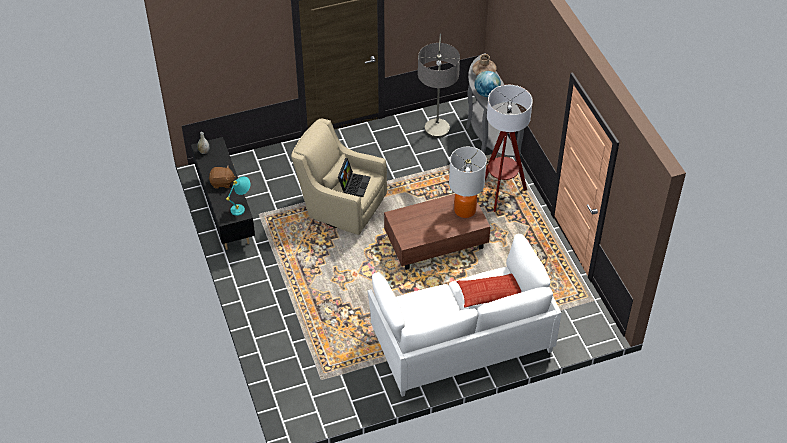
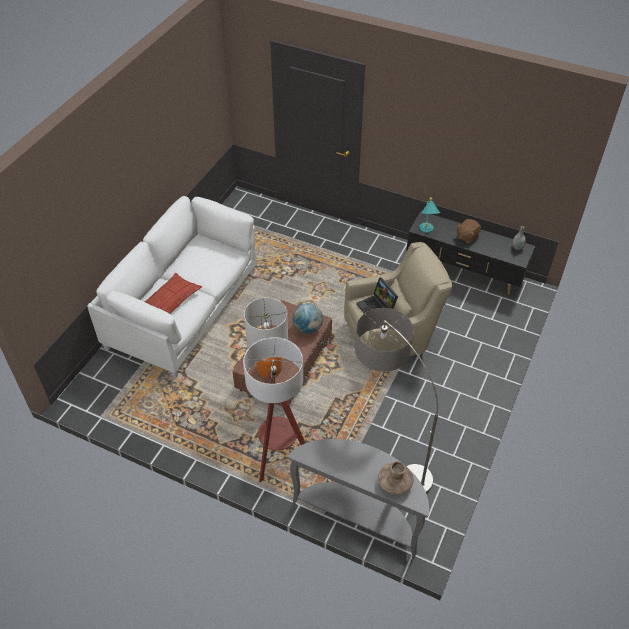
camera: 135 degrees right, 0 degrees up
globe [474,71,501,97] -> globe moved to [293,303,323,334]

